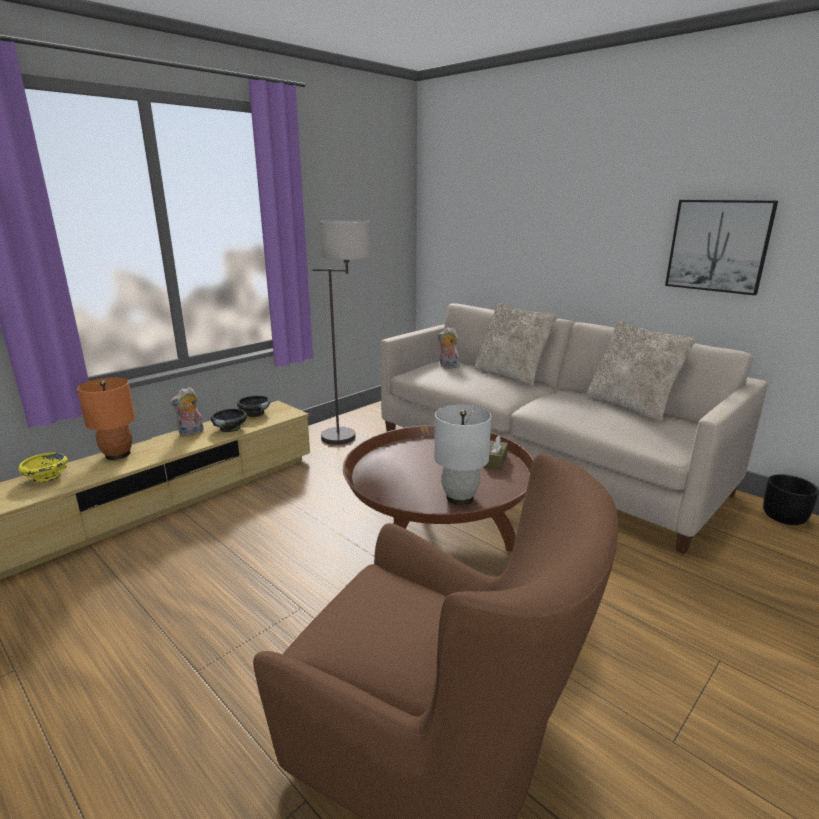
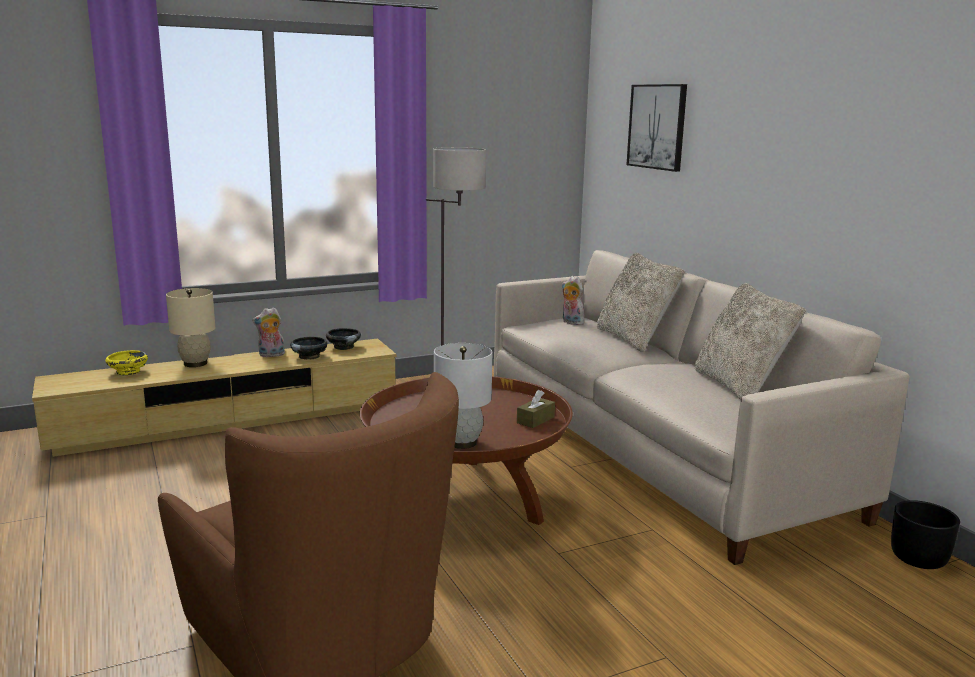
camera: 20 degrees right, 5 degrees down
orange table lamp [77,378,136,460] -> beige table lamp [166,288,215,367]
picture [665,200,778,295] -> picture moved to [626,84,687,172]

